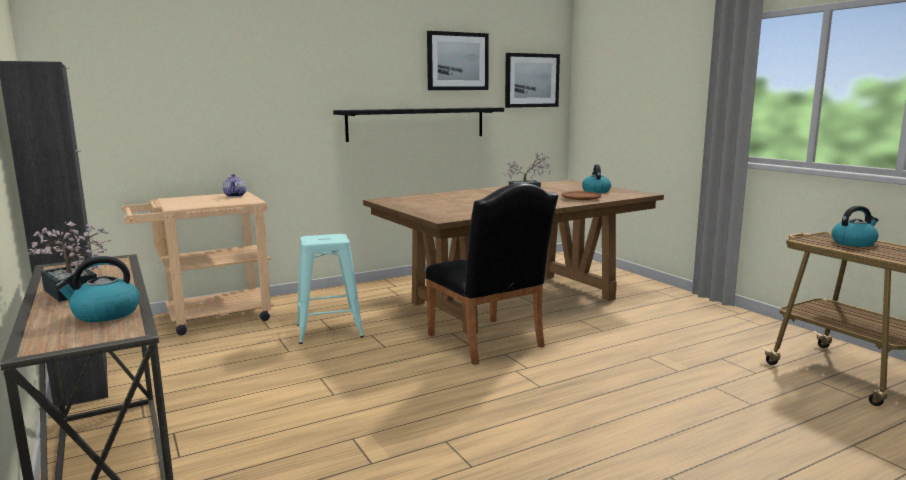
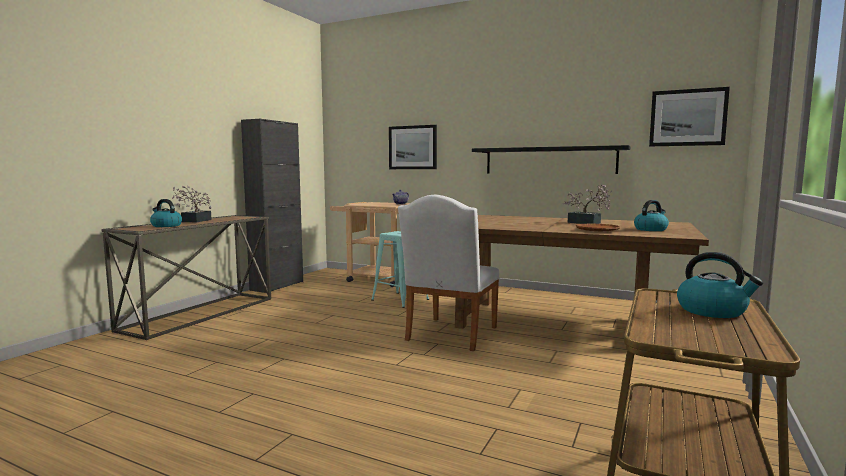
camera: 55 degrees right, 5 degrees down
black chair [425,183,558,365] -> white chair [398,195,500,351]
picture [427,31,489,90] -> picture moved to [389,125,437,169]

